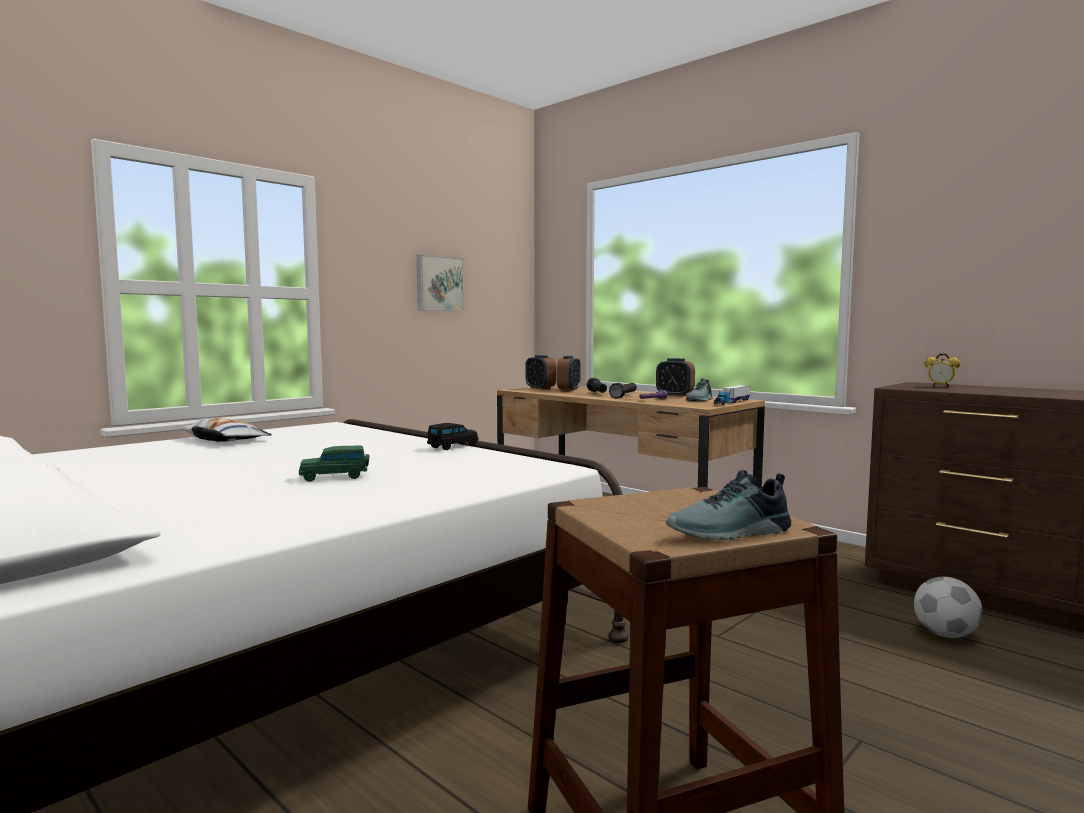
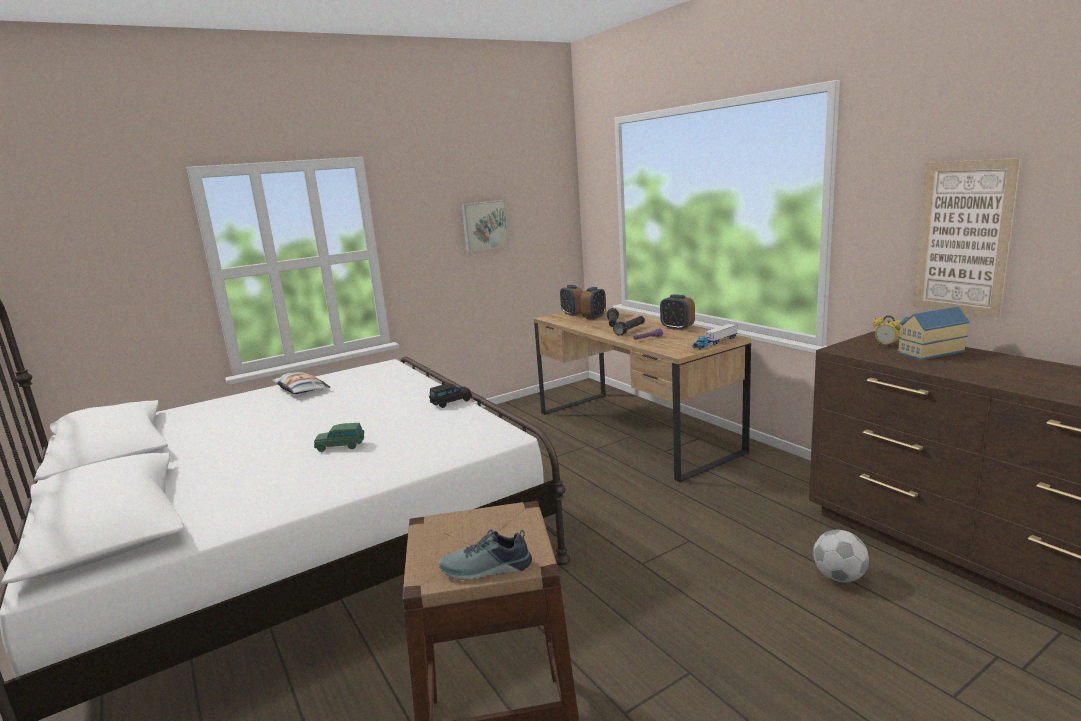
camera: 15 degrees right, 10 degrees up
shoe [686,378,712,401] -> none
none -> toy house [897,306,969,360]
none -> picture [913,158,1021,318]

